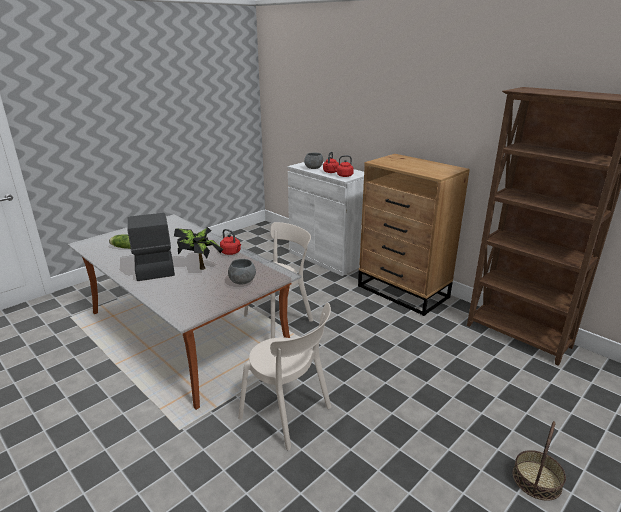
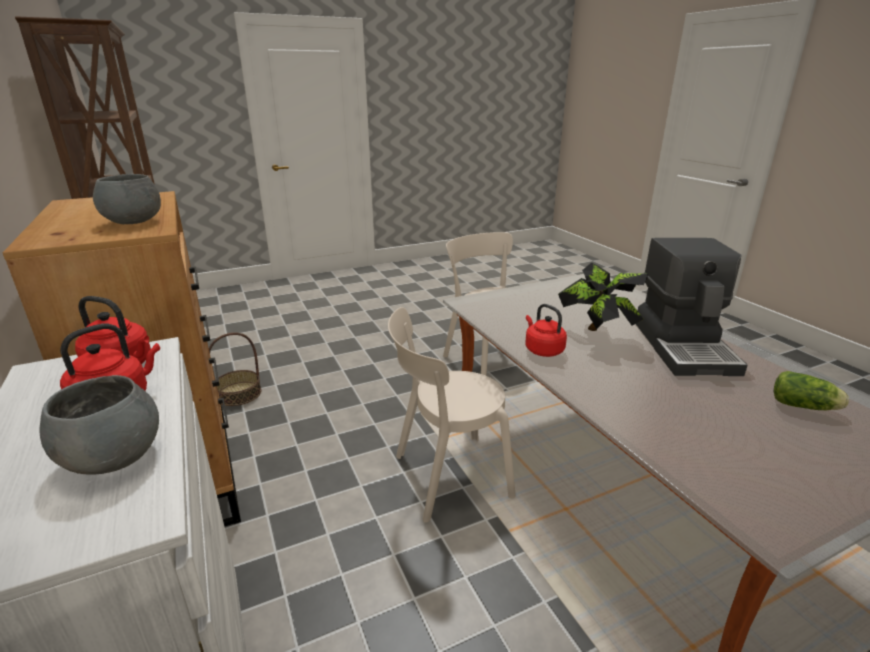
camera: 160 degrees left, 0 degrees up
grey bowl [228,259,256,285] -> grey bowl moved to [93,174,161,224]
basket [512,421,566,501] -> basket moved to [209,333,262,406]

